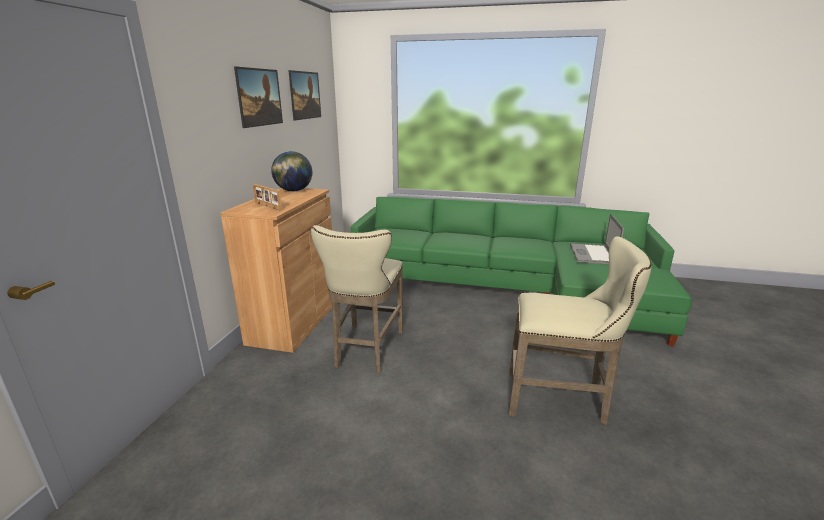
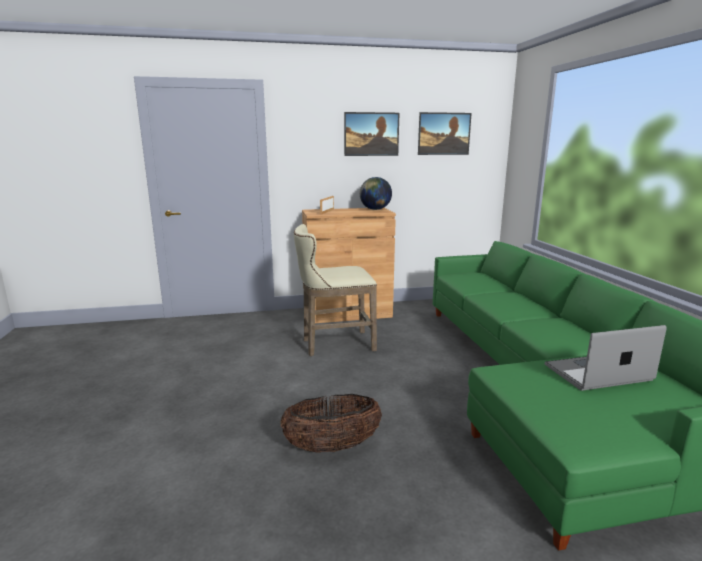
camera: 65 degrees right, 5 degrees down
beige stool [509,236,651,425] -> basket [281,394,382,453]

